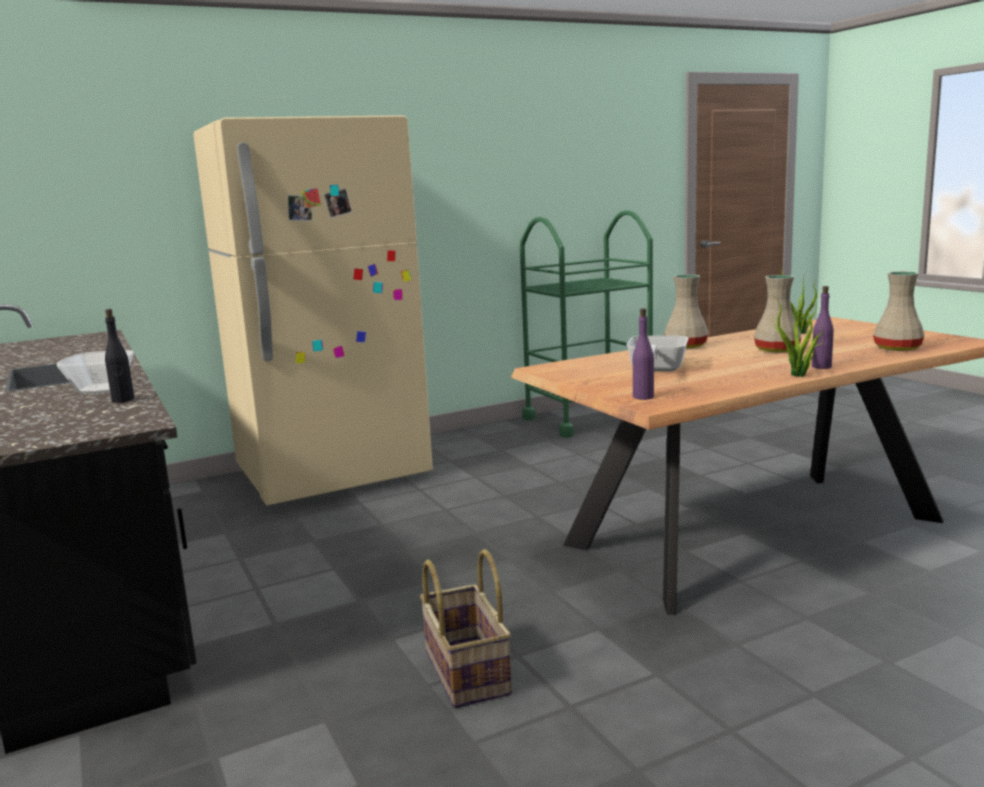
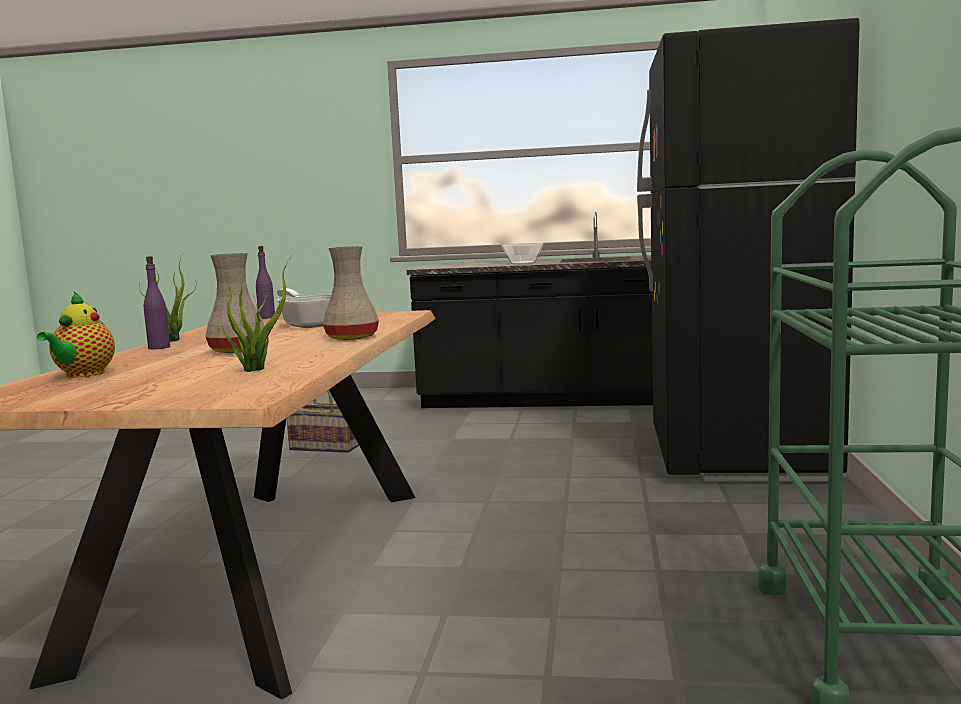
camera: 125 degrees right, 5 degrees down
black bottle [105,309,134,403] -> none
beige fridge [193,115,433,505] -> black fridge [637,18,860,481]
beige vase [873,272,925,351] -> teapot [37,292,115,378]

